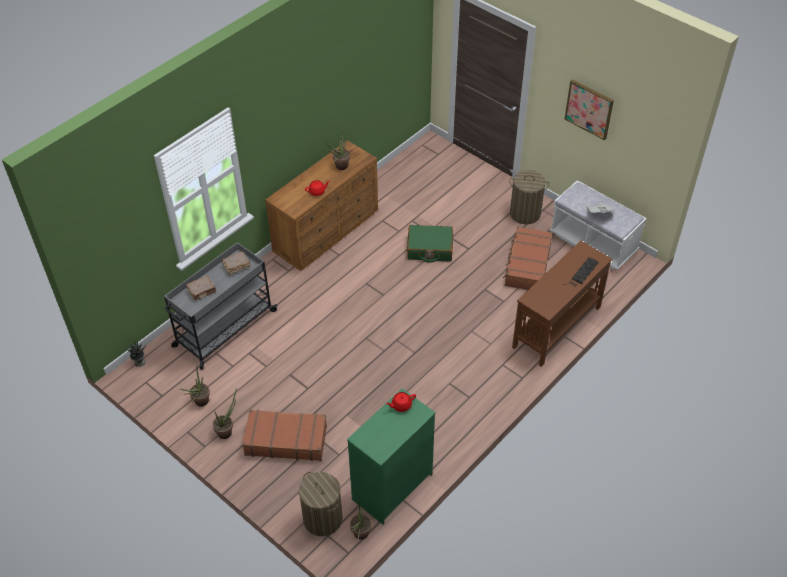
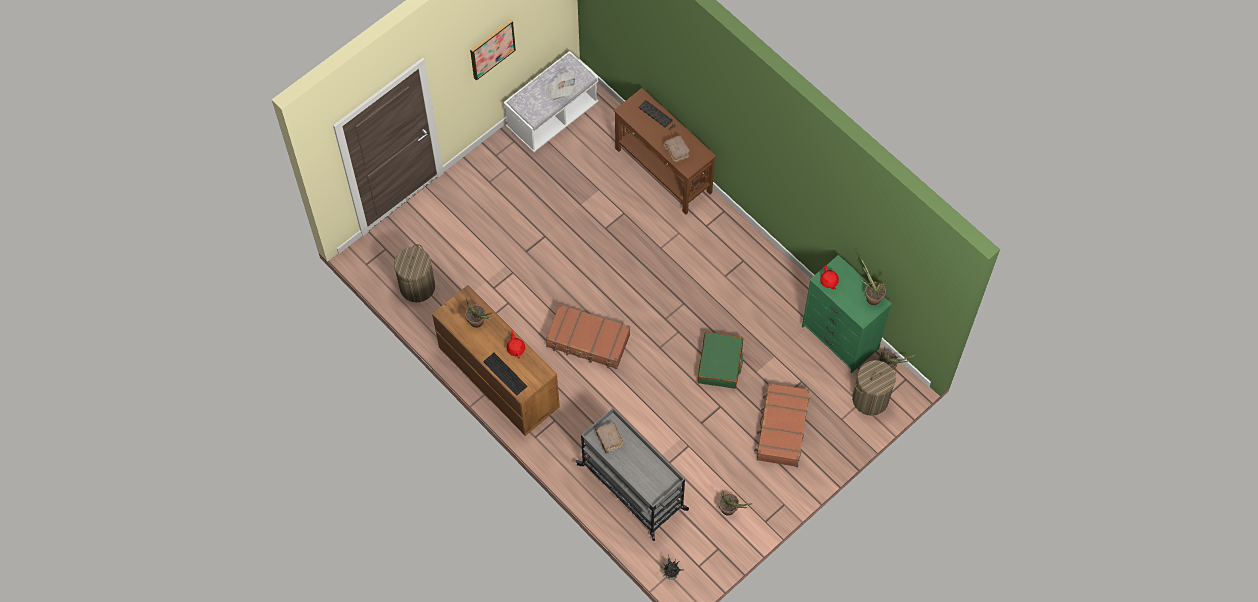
camera: 85 degrees left, 15 degrees up
brown book [186,276,216,300] -> brown book moved to [664,135,691,162]
potted plant [212,388,237,439] -> potted plant moved to [860,258,887,305]
green suitcase [407,225,453,263] -> green suitcase moved to [698,332,743,389]
brown suitcase [503,226,553,290] -> brown suitcase moved to [546,304,630,369]
laundry basket [509,170,549,224] -> laundry basket moved to [394,244,435,302]
none -> keyboard [483,353,528,396]

